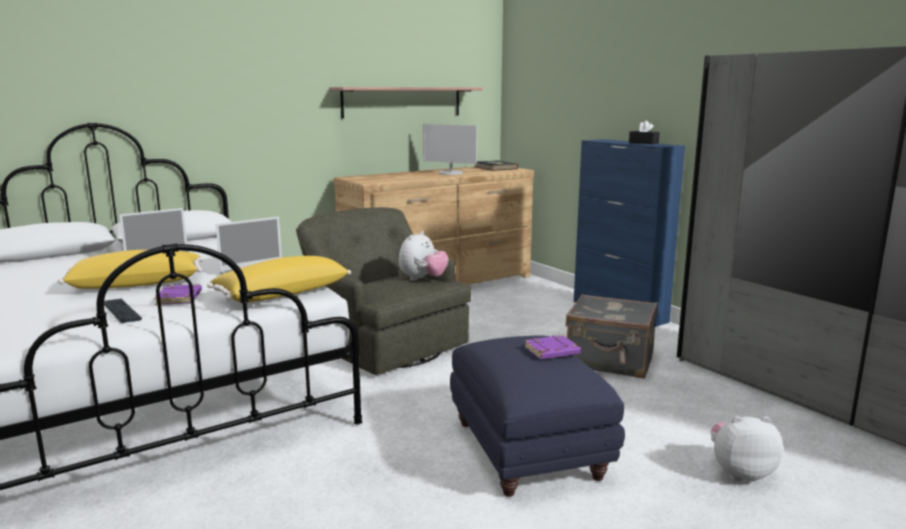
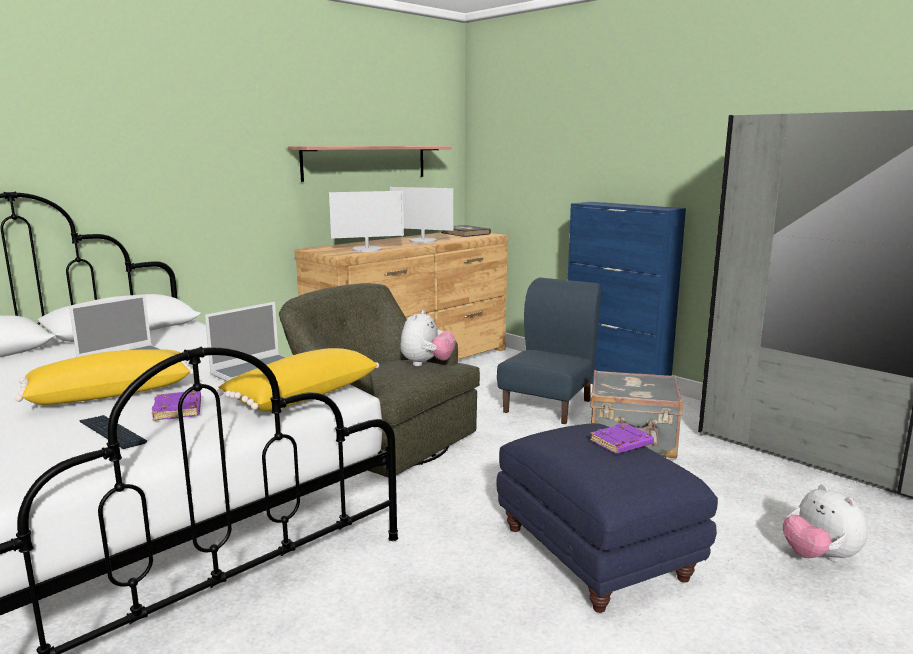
camera: 10 degrees left, 0 degrees up
black tissue box [629,121,660,144] -> none
plush toy [711,416,783,482] -> plush toy turned 105 degrees counterclockwise [783,484,868,562]
none -> monitor [329,191,404,252]
none -> blue chair [497,278,601,424]

